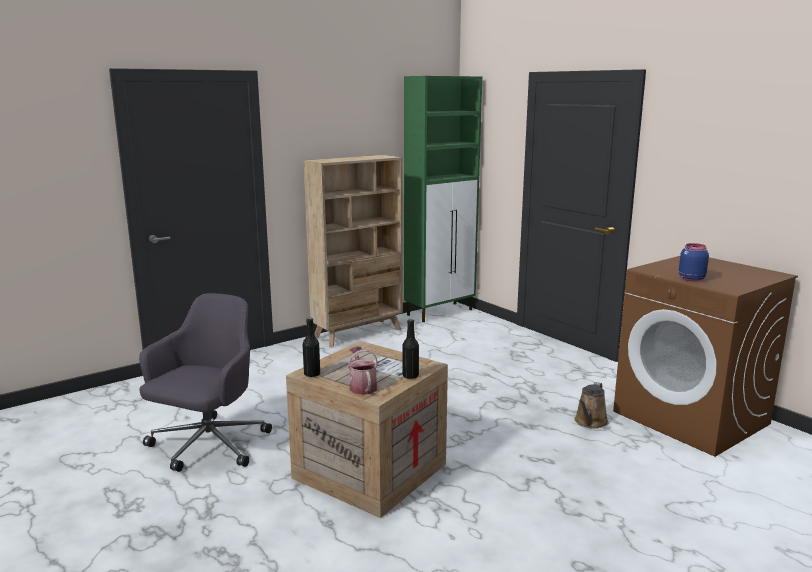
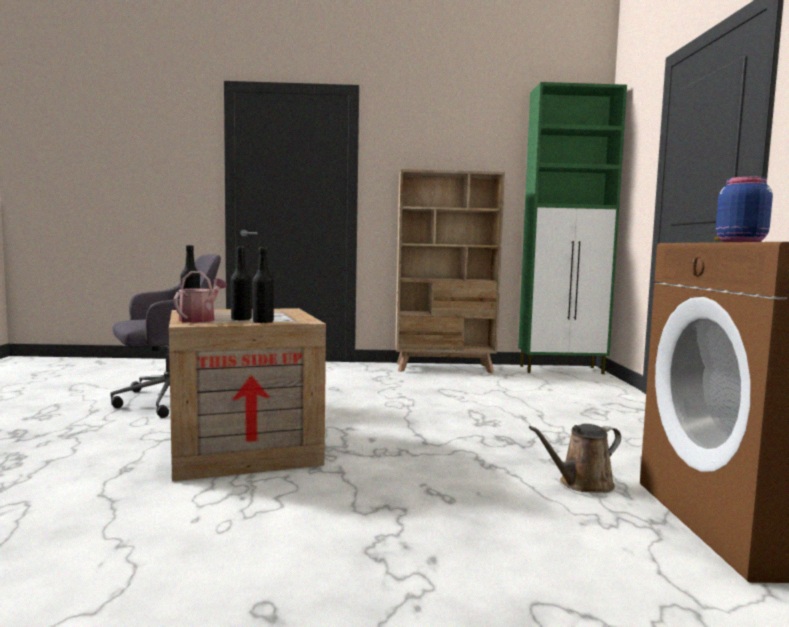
camera: 35 degrees right, 10 degrees down
none -> black bottle [231,247,252,320]

